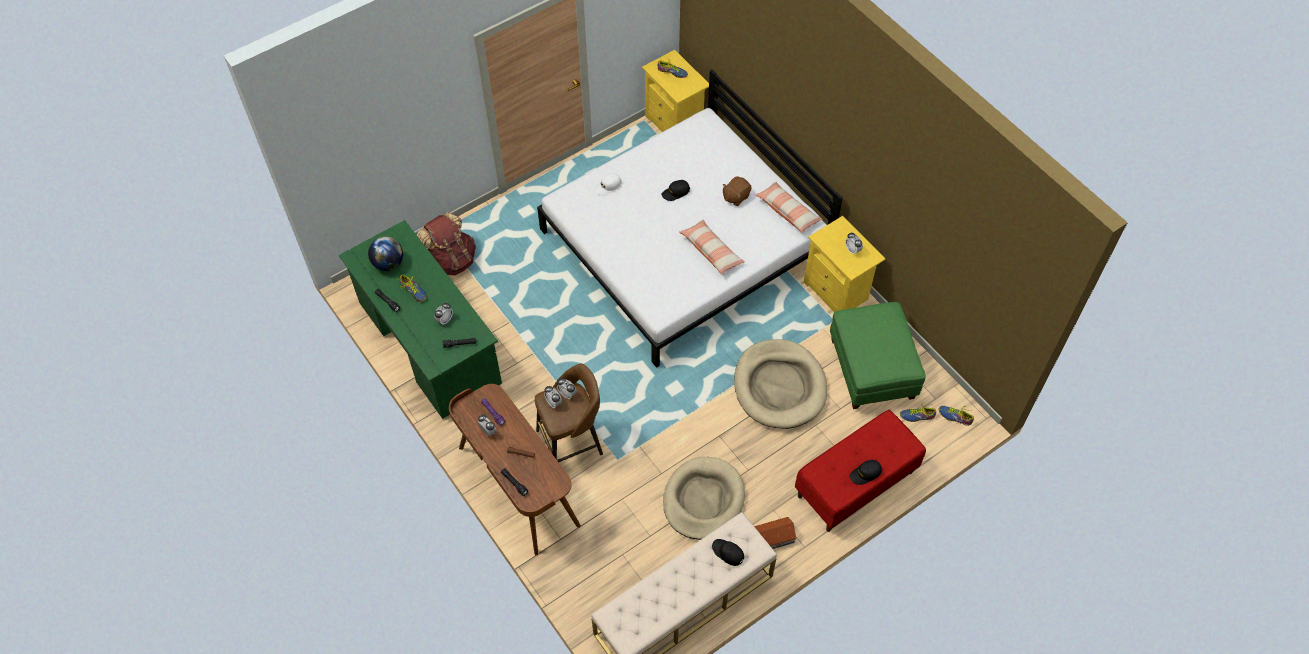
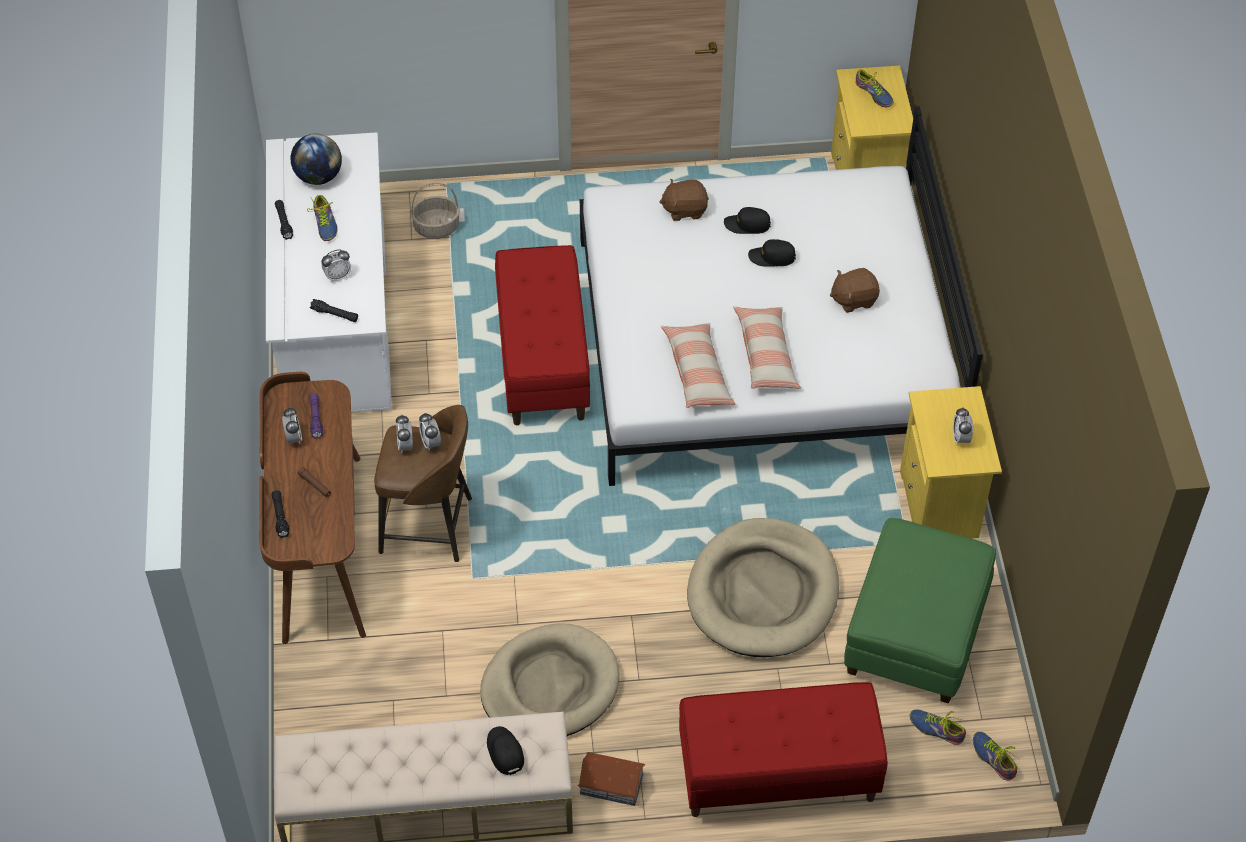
camera: 30 degrees right, 5 degrees down
green desk [339,220,502,419] -> white desk [266,132,392,413]
brown backpack [417,212,476,276] -> basket [411,183,460,239]
white cap [594,173,622,195] -> brown plush toy [659,179,709,221]
pillow [754,181,822,233] -> pillow moved to [661,323,735,408]
black cap [850,460,882,485] -> black cap moved to [724,207,771,234]
none -> red bench [495,245,590,425]

